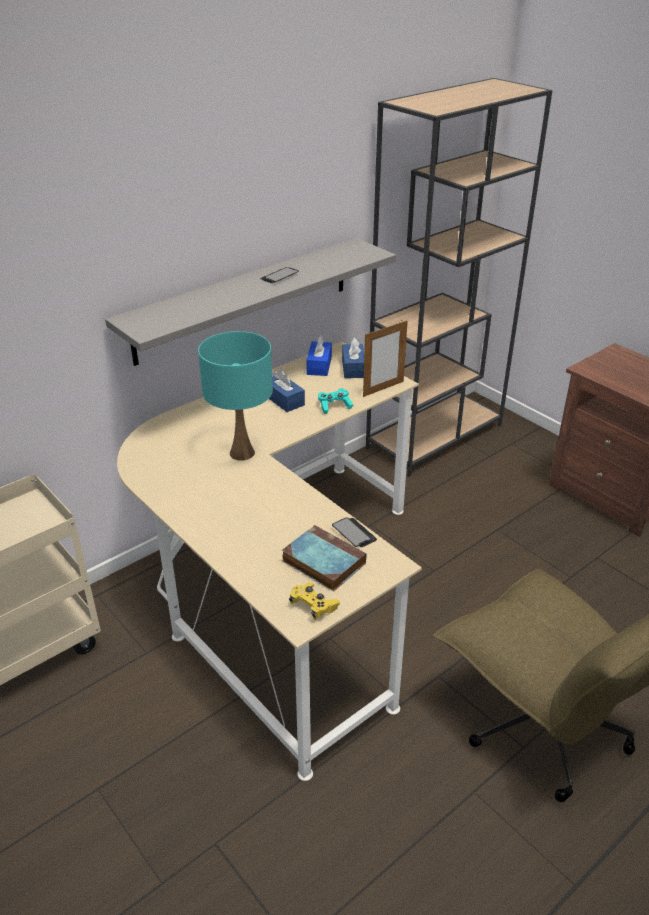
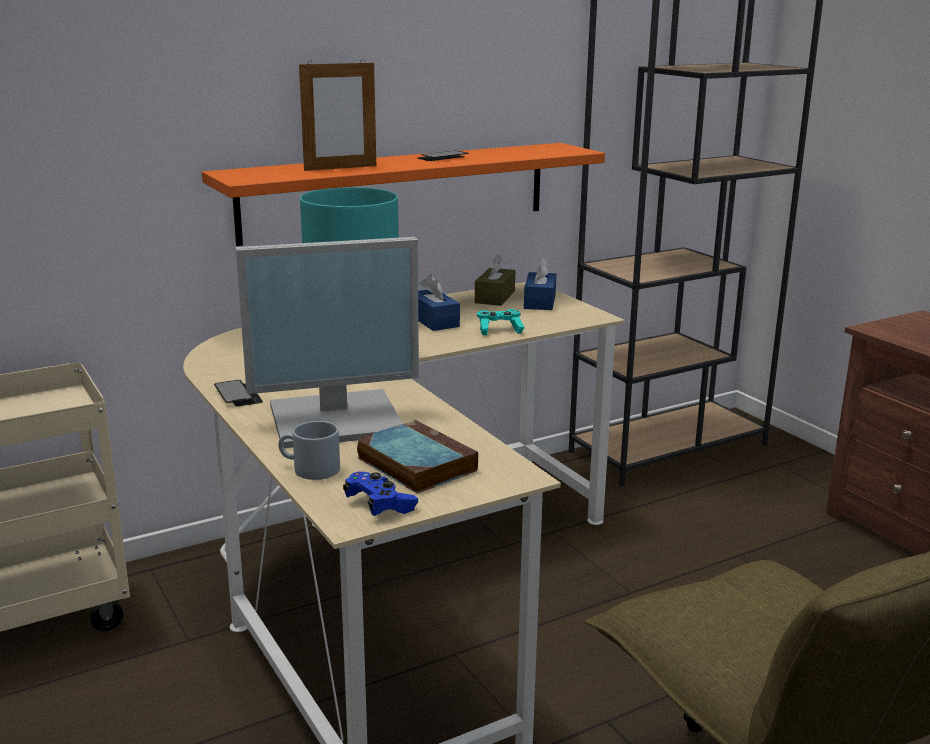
camera: 10 degrees right, 15 degrees down
grey shelf [105,238,396,366] -> orange shelf [202,143,605,246]
yellow game controller [289,583,340,620] -> blue game controller [343,472,418,516]
blue tissue box [306,336,332,376] -> brown tissue box [475,254,515,306]
phone [332,518,377,547] -> phone moved to [214,380,263,406]
picture frame [363,320,408,397] -> picture frame moved to [299,59,376,171]
none -> monitor [236,237,419,448]
none -> grey mug [278,421,340,480]

